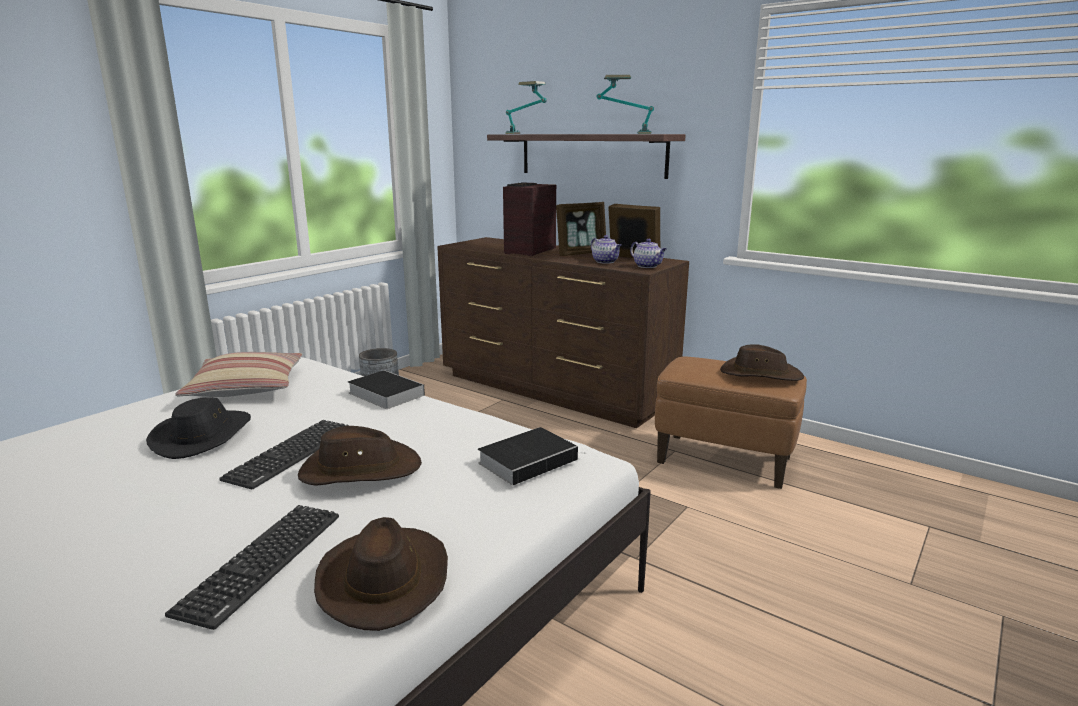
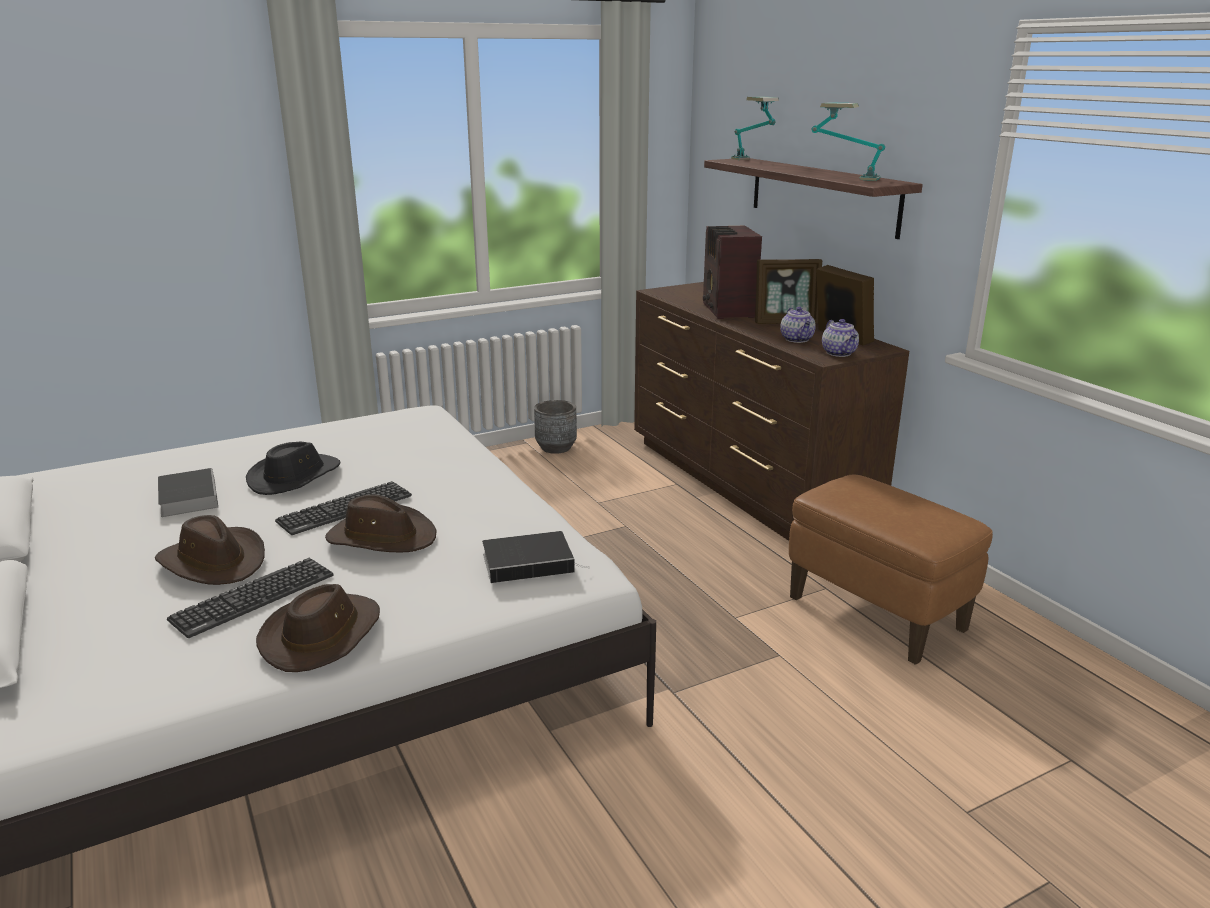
camera: 25 degrees right, 5 degrees up
pillow [175,352,302,397] -> none
book [348,370,425,409] -> book moved to [158,468,218,517]
radio [503,182,556,256] -> radio turned 60 degrees counterclockwise [703,226,762,319]
brown hat [720,344,804,381] -> brown hat moved to [155,515,265,585]

